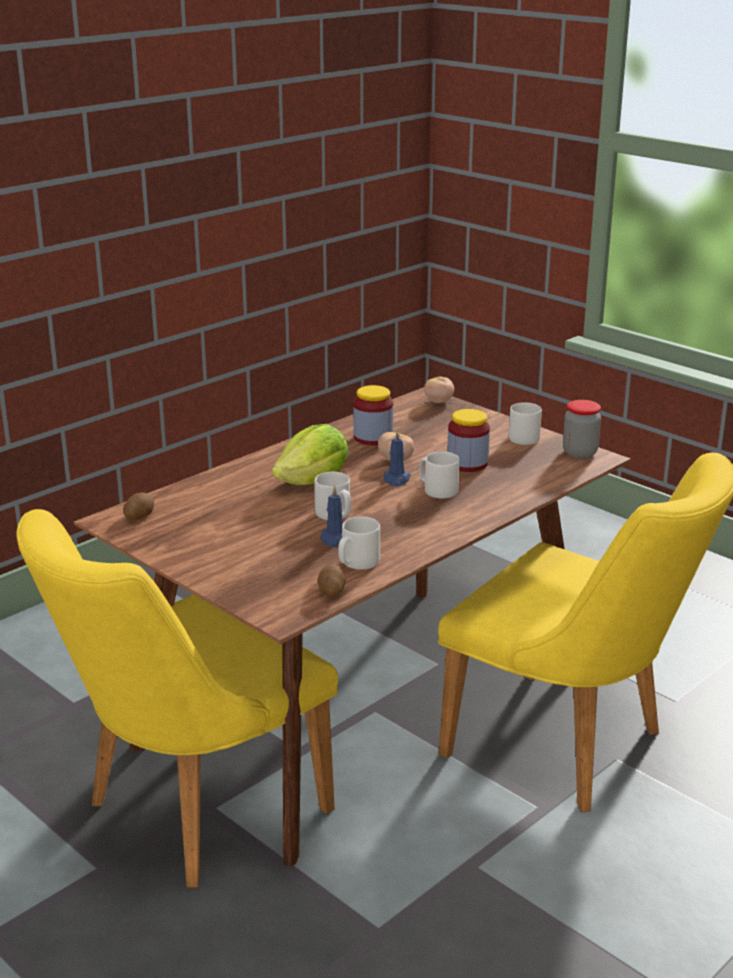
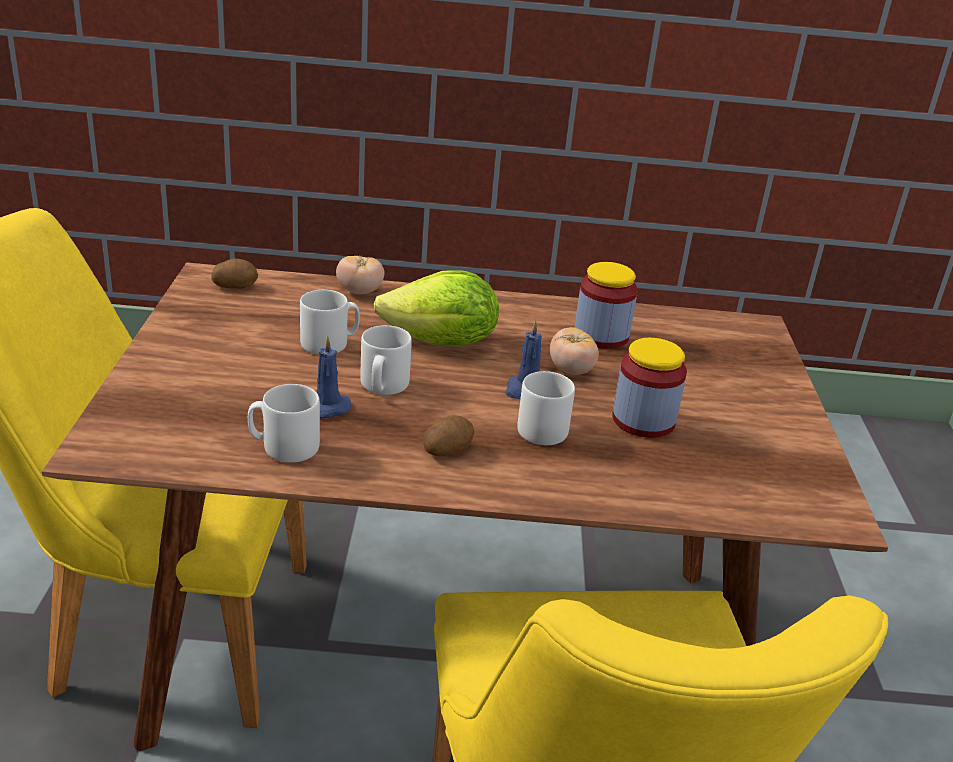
camera: 45 degrees right, 5 degrees up
potato [317,564,345,597] -> potato moved to [424,415,475,456]
tomato [424,377,454,403] -> tomato moved to [336,255,385,294]
grey mug [509,402,542,445] -> grey mug moved to [300,290,360,355]
jar [563,400,601,458] -> none

